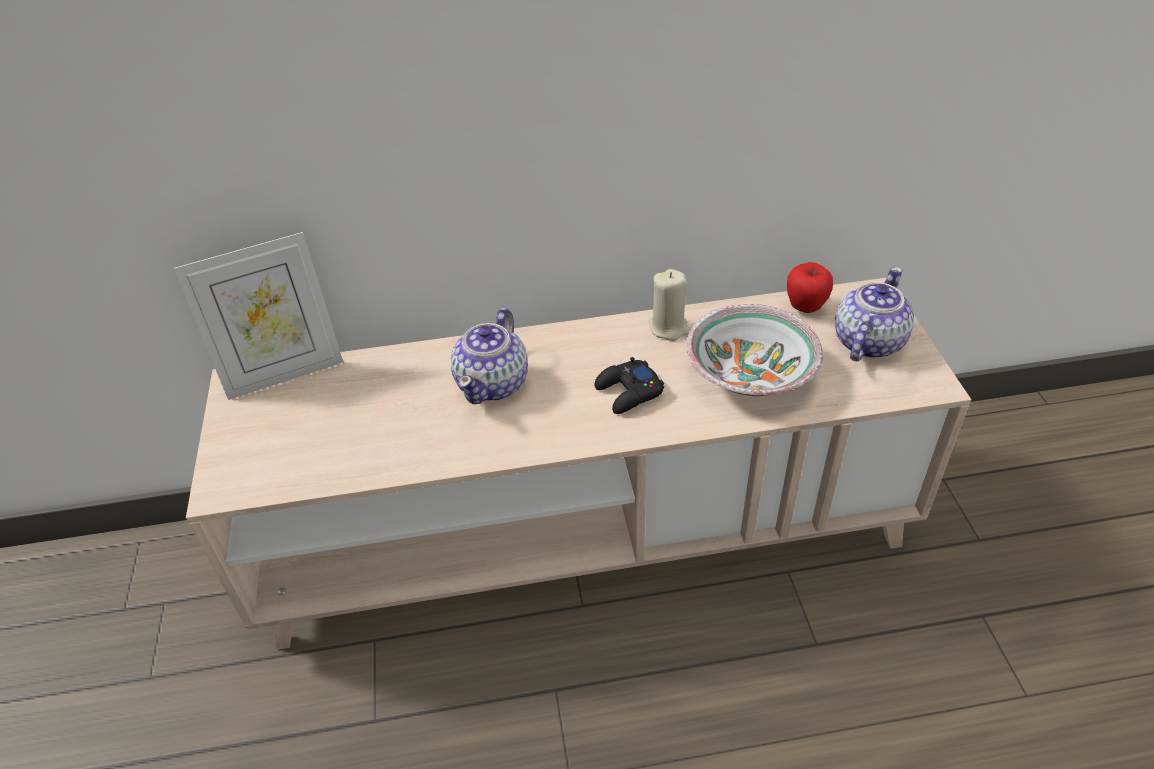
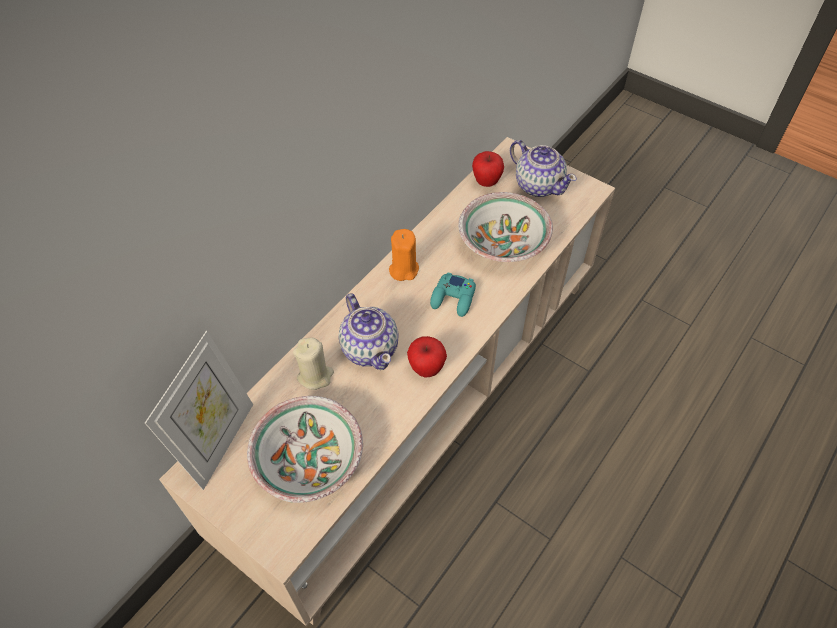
camera: 45 degrees left, 10 degrees up
black game controller [595,357,664,414] -> turquoise game controller [430,273,476,317]
beige candle [649,269,691,341] -> beige candle moved to [293,338,334,390]
teapot [835,267,914,361] -> teapot turned 150 degrees clockwise [510,140,577,197]
none -> bowl [247,396,363,503]
none -> orange candle [389,229,419,281]
none -> apple [407,336,447,378]

